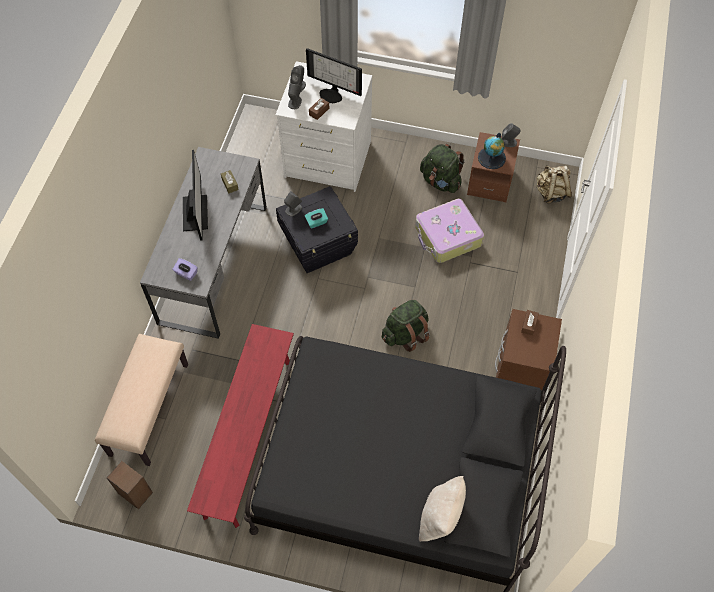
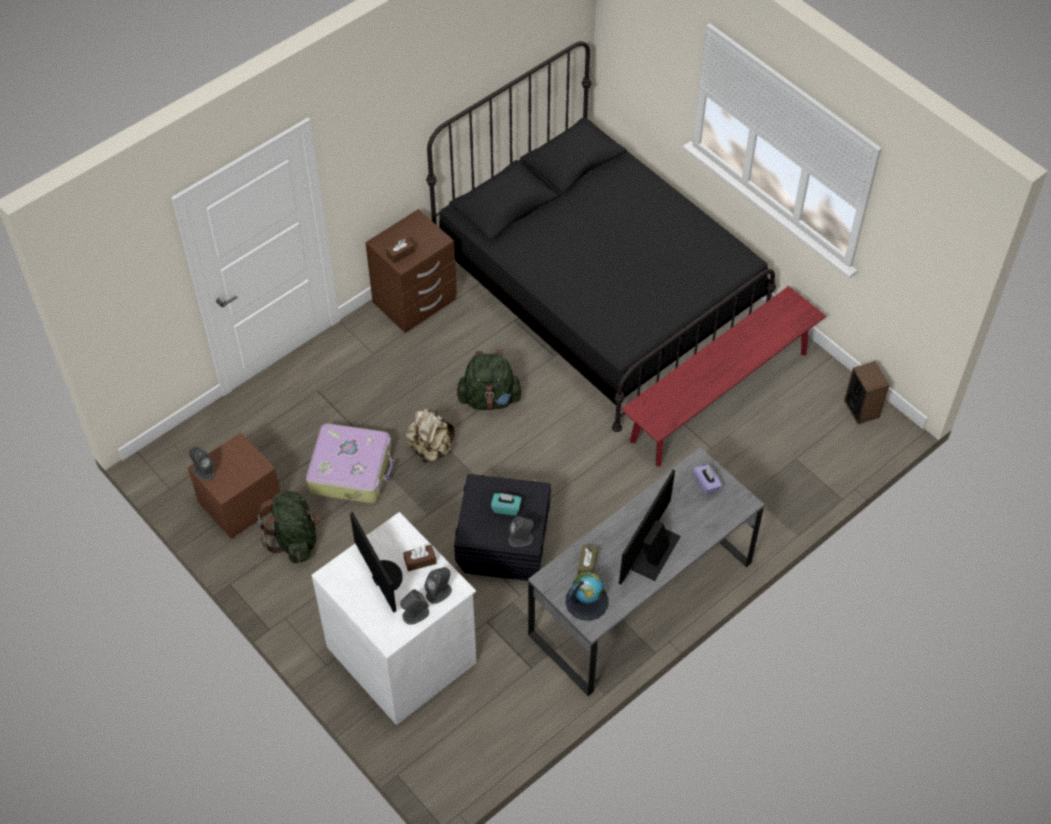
camera: 145 degrees left, 5 degrees down
beige bench [95,334,188,466] -> none
beige pillow [419,476,466,542] -> none
globe [478,133,506,169] -> globe moved to [565,572,609,621]
beige backpack [537,165,572,204] -> beige backpack moved to [405,408,455,463]

